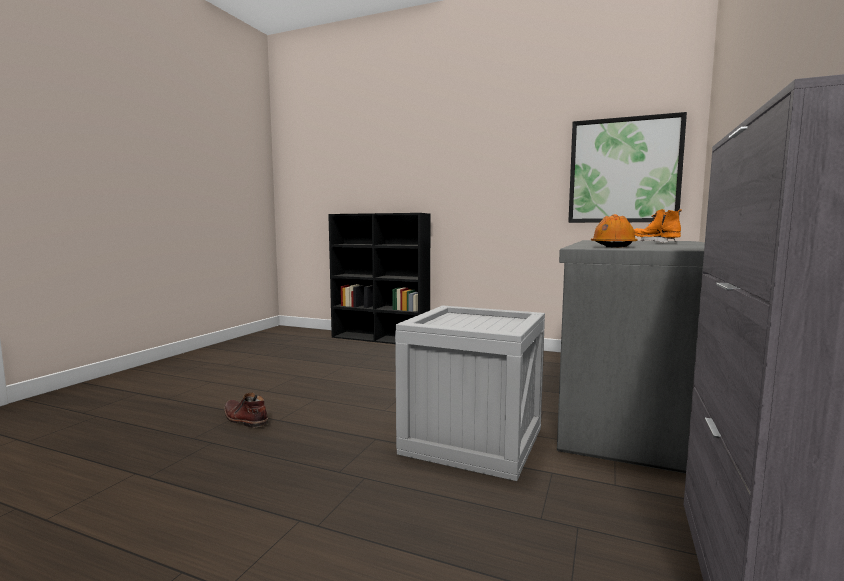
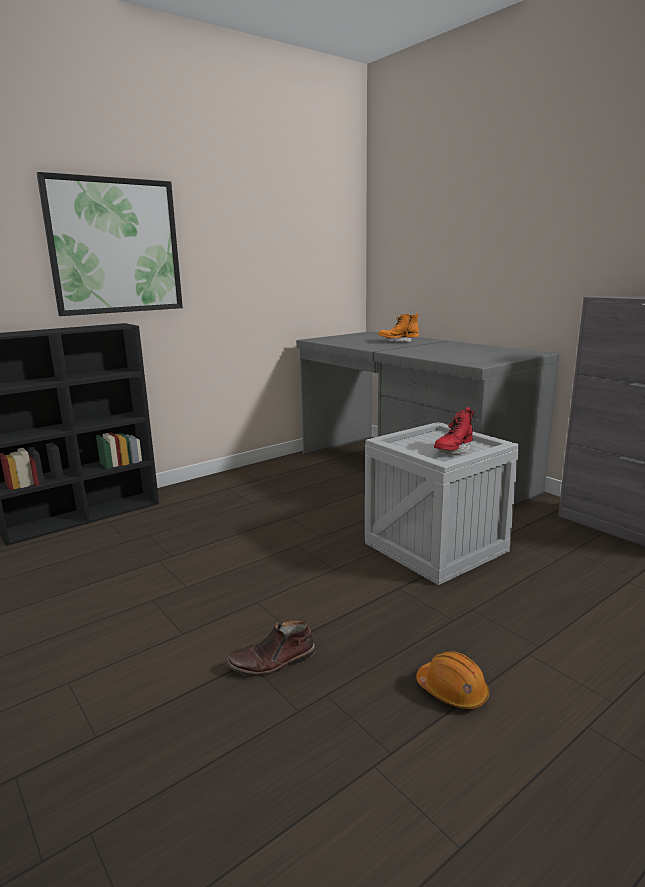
camera: 60 degrees left, 10 degrees up
picture [568,112,687,223] -> picture moved to [37,172,183,316]
orange hard hat [591,214,638,248] -> orange hard hat moved to [416,651,489,709]
none -> red boot [434,407,475,454]

